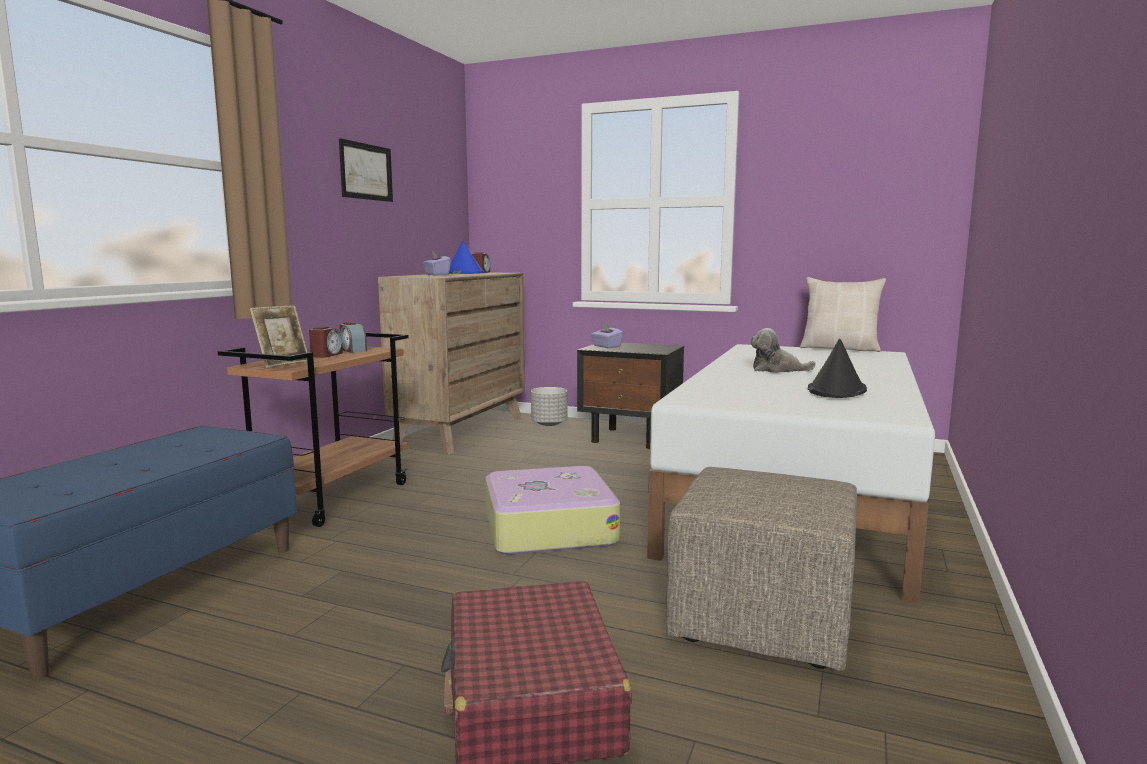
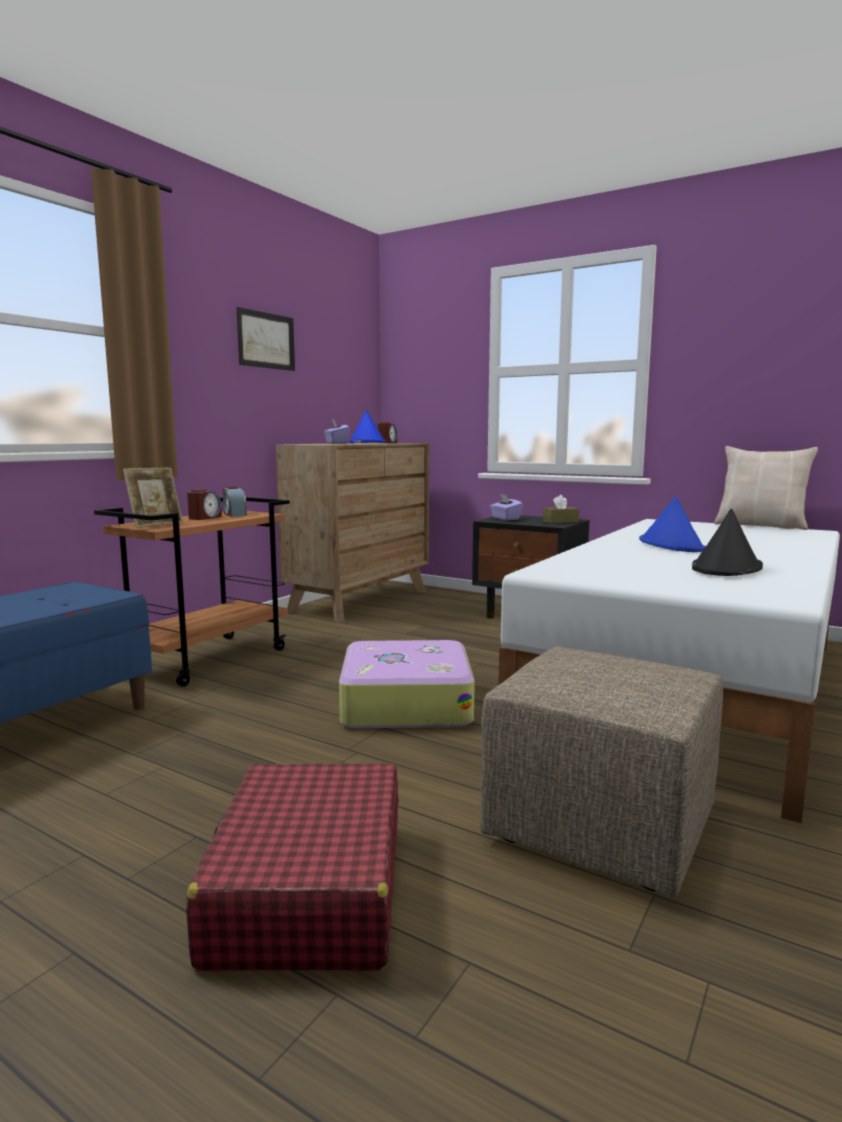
camera: 10 degrees right, 0 degrees up
grey planter [531,387,567,426] -> none
plush toy [750,328,816,373] -> blue hat [639,496,706,552]
none -> brown tissue box [543,495,579,524]

